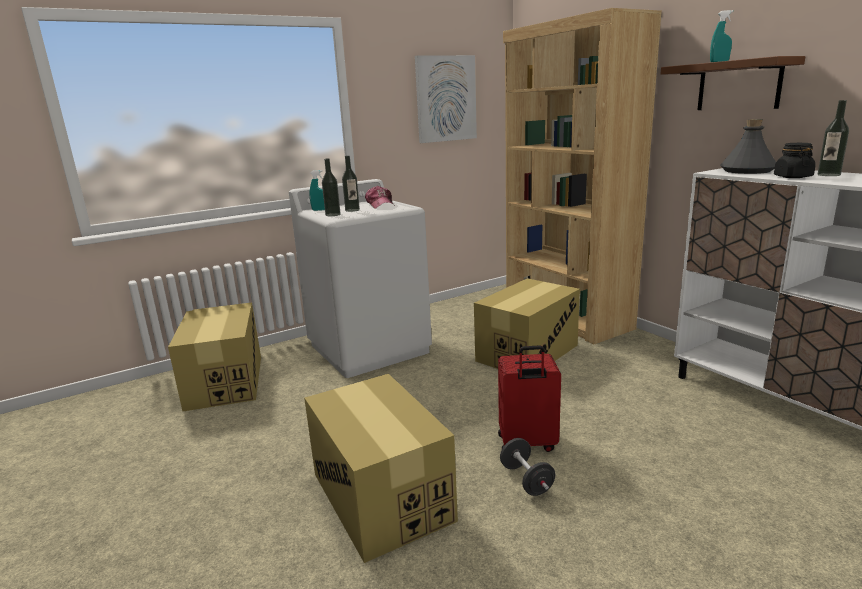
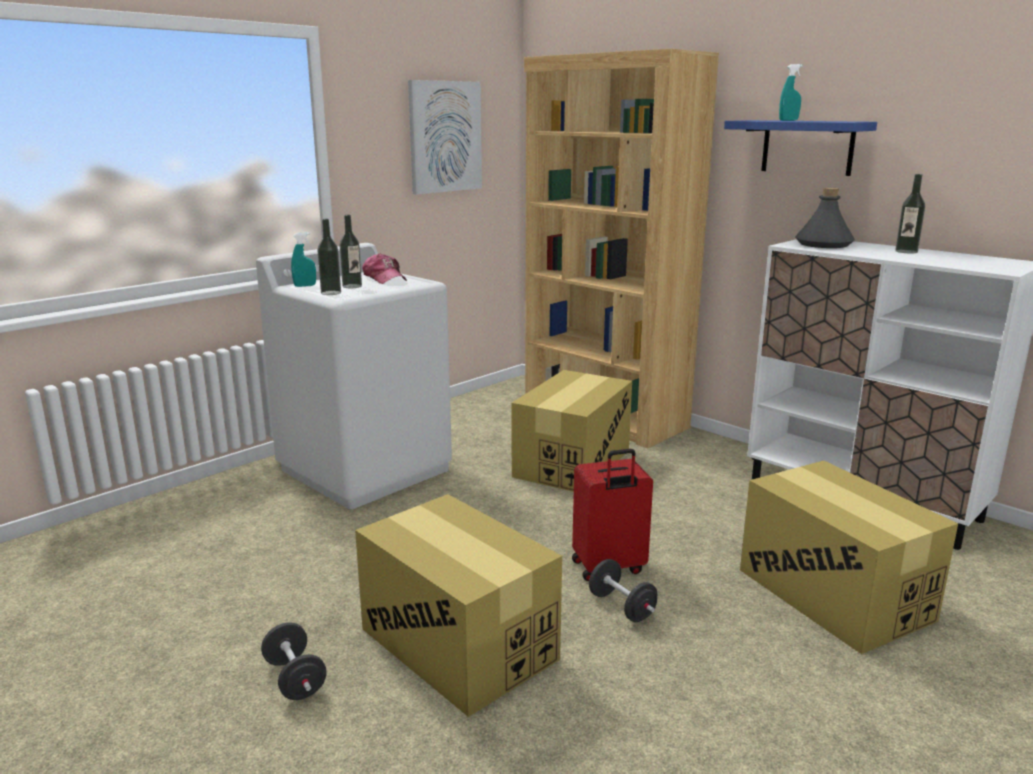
camera: 15 degrees left, 0 degrees up
cardboard box [168,302,261,411] -> cardboard box moved to [740,461,958,654]
brown shelf [661,56,806,110] -> blue shelf [724,120,877,176]
black jar [774,143,816,178] -> none
none -> black dumbbell [261,622,327,700]

